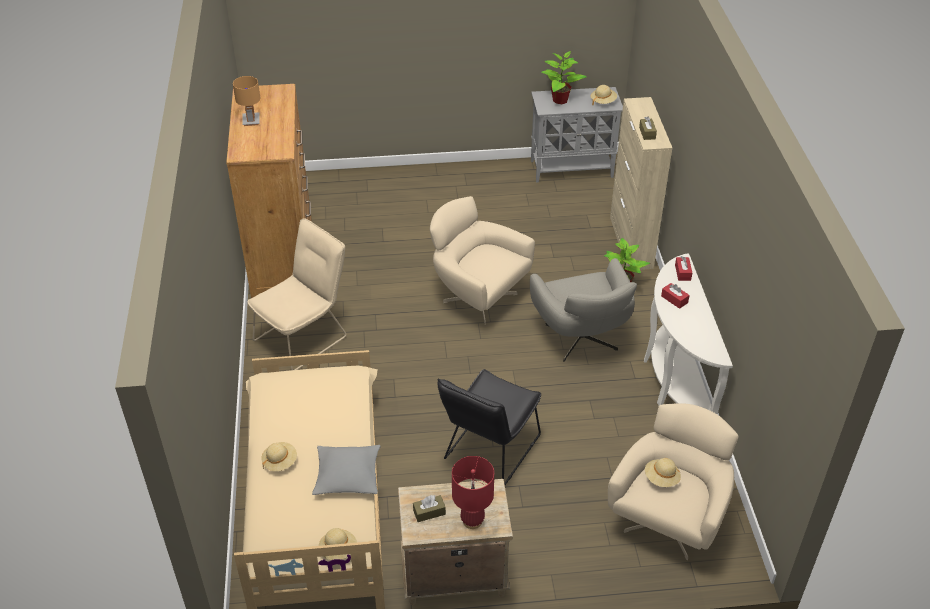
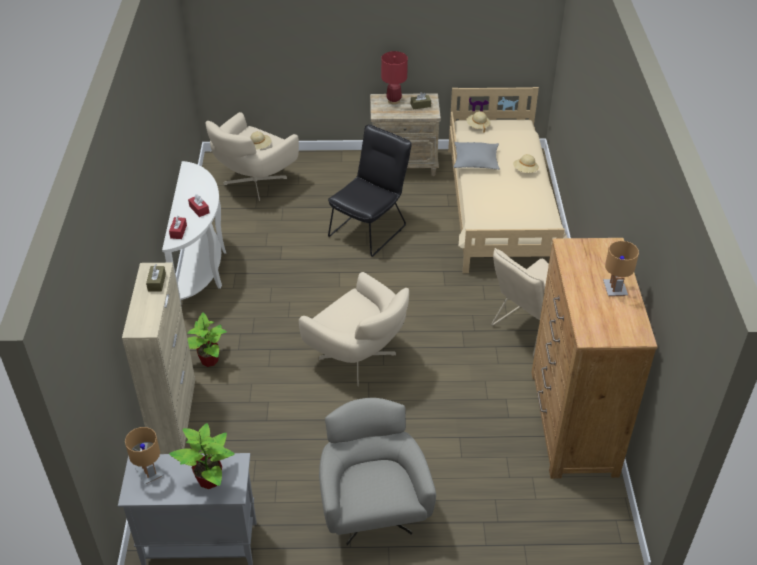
camera: 175 degrees left, 0 degrees up
grey armchair [530,258,637,362] -> grey armchair moved to [319,398,436,546]
beige hat [591,85,617,105] -> brown table lamp [125,427,164,485]

